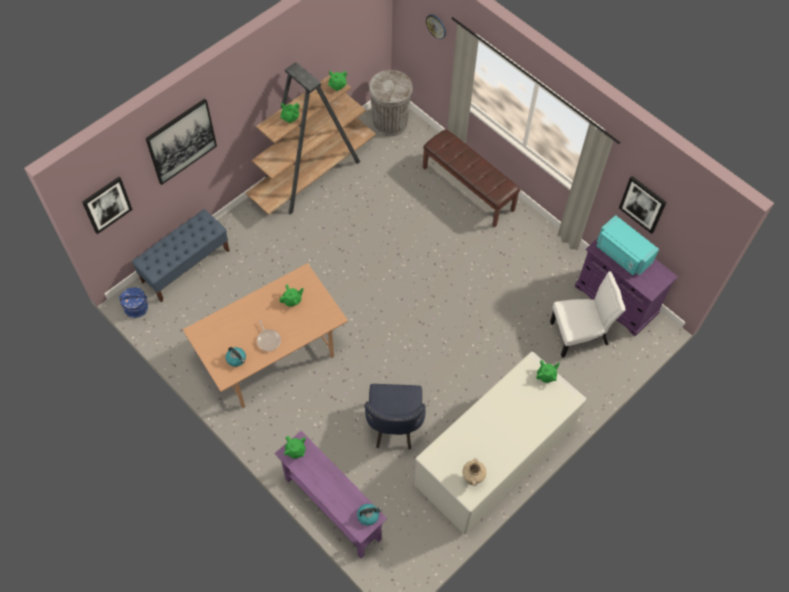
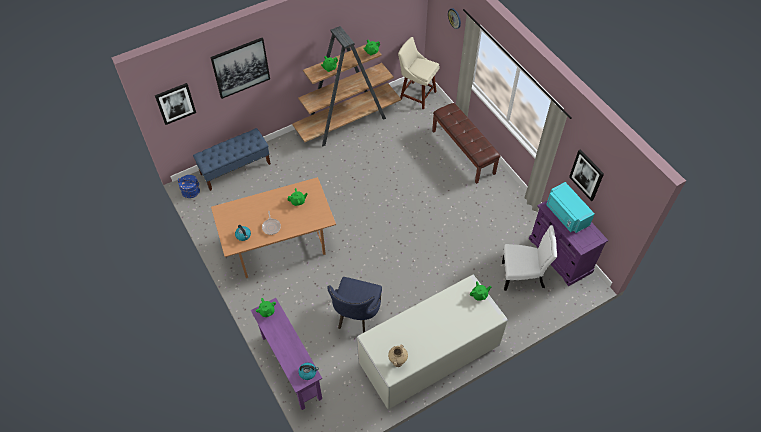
camera: 15 degrees right, 5 degrees down
grey trash can [369,70,413,136] -> beige stool [398,37,440,110]

